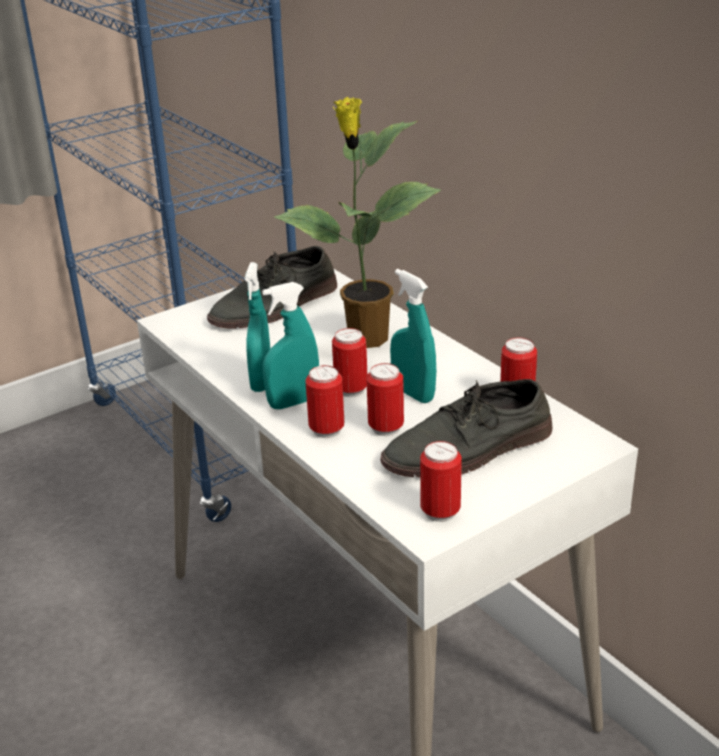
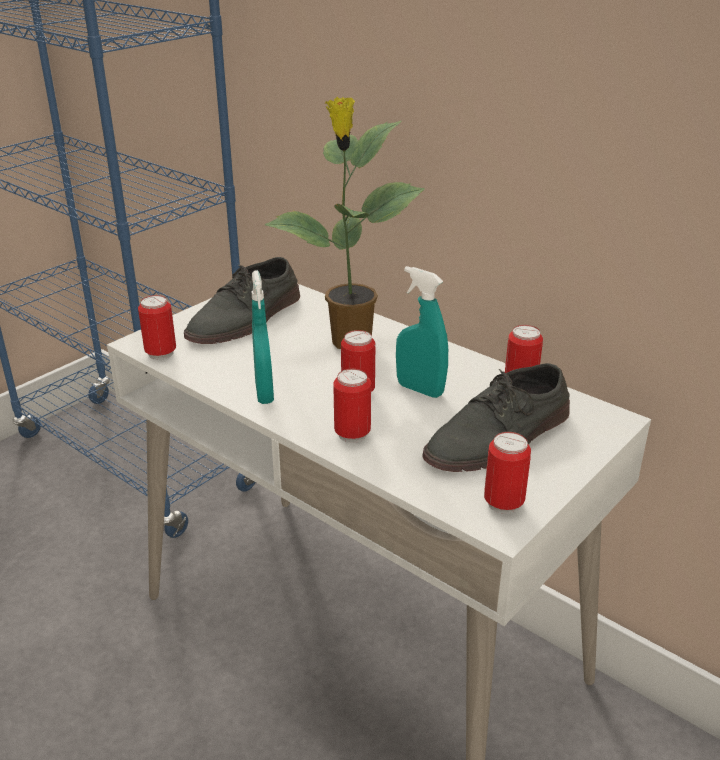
camera: 15 degrees left, 0 degrees up
turquoise spray bottle [262,282,319,409] -> none
can [366,363,404,436] -> can moved to [138,295,176,360]

